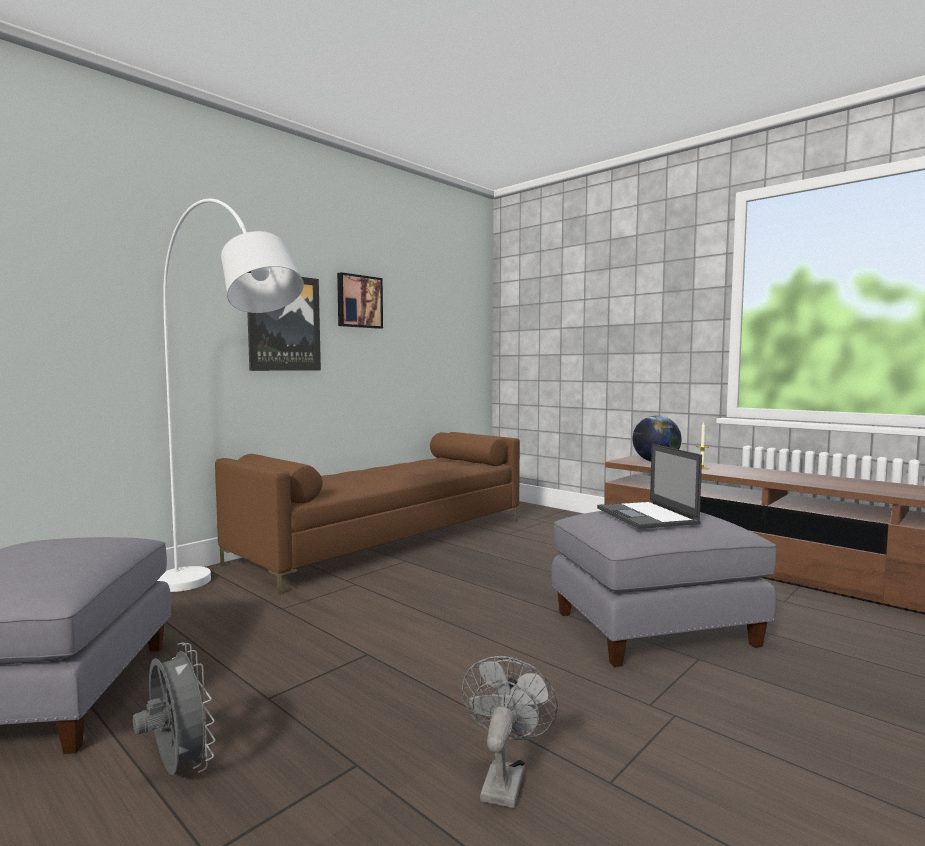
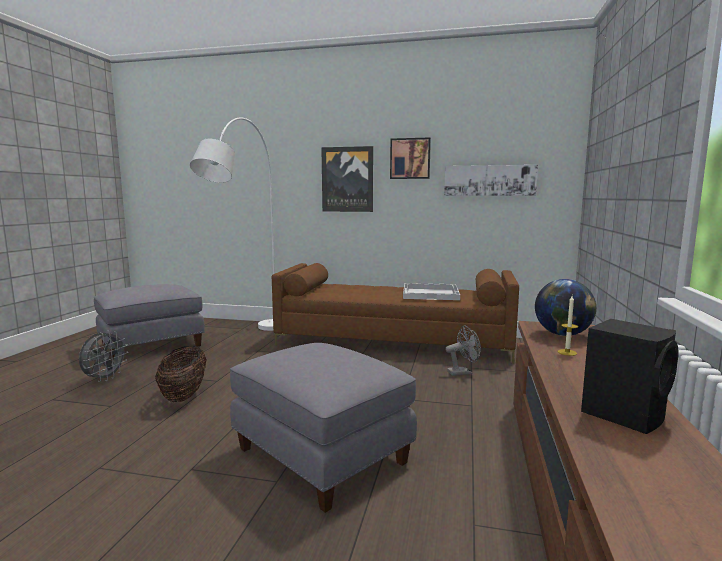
camera: 60 degrees right, 5 degrees up
grey fan [462,656,558,808] -> grey fan moved to [445,326,481,376]
laptop [597,444,702,529] -> none
none -> basket [155,346,207,402]
none -> white tray [403,283,460,300]
none -> picture [444,165,538,196]
none -> black speaker [581,319,679,434]

